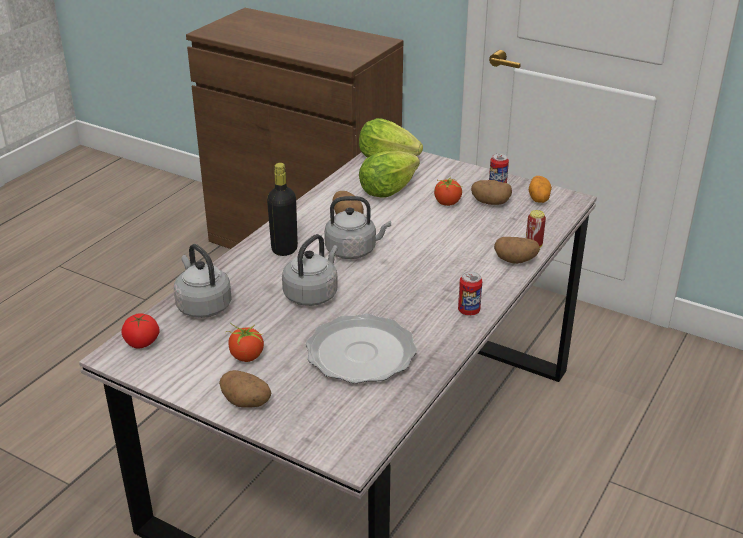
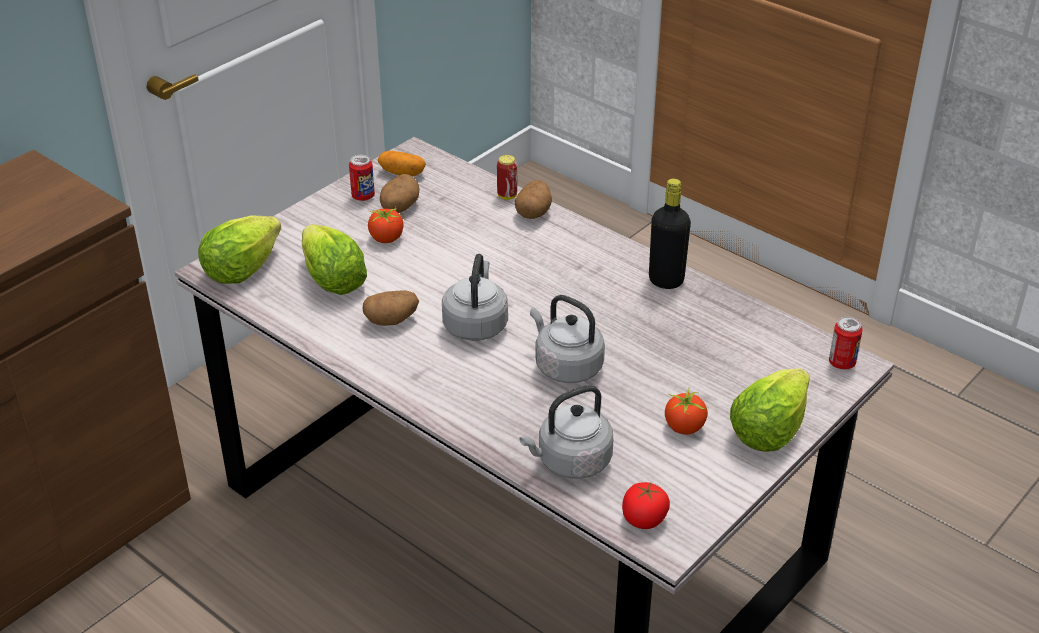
camera: 80 degrees left, 5 degrees up
potato [219,370,271,408] -> lettuce [730,368,810,452]
black bottle [267,163,298,256] -> black bottle moved to [649,179,691,289]
plate [306,314,417,383] -> none
can [458,271,482,316] -> can moved to [829,317,863,369]

